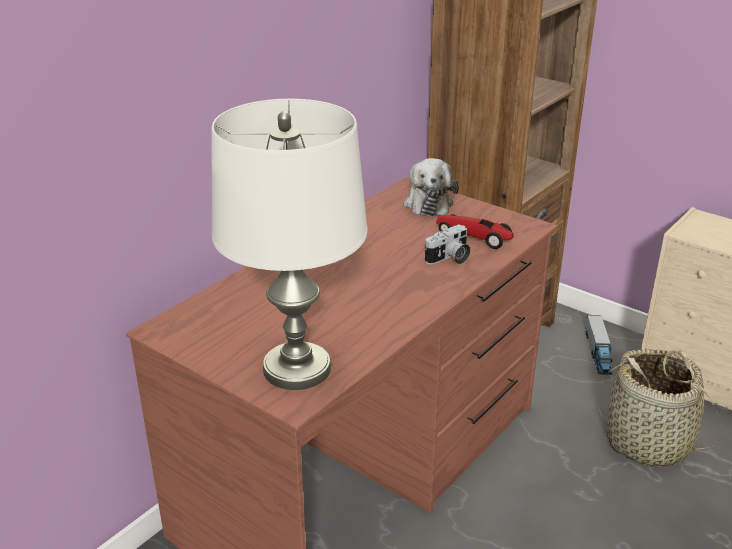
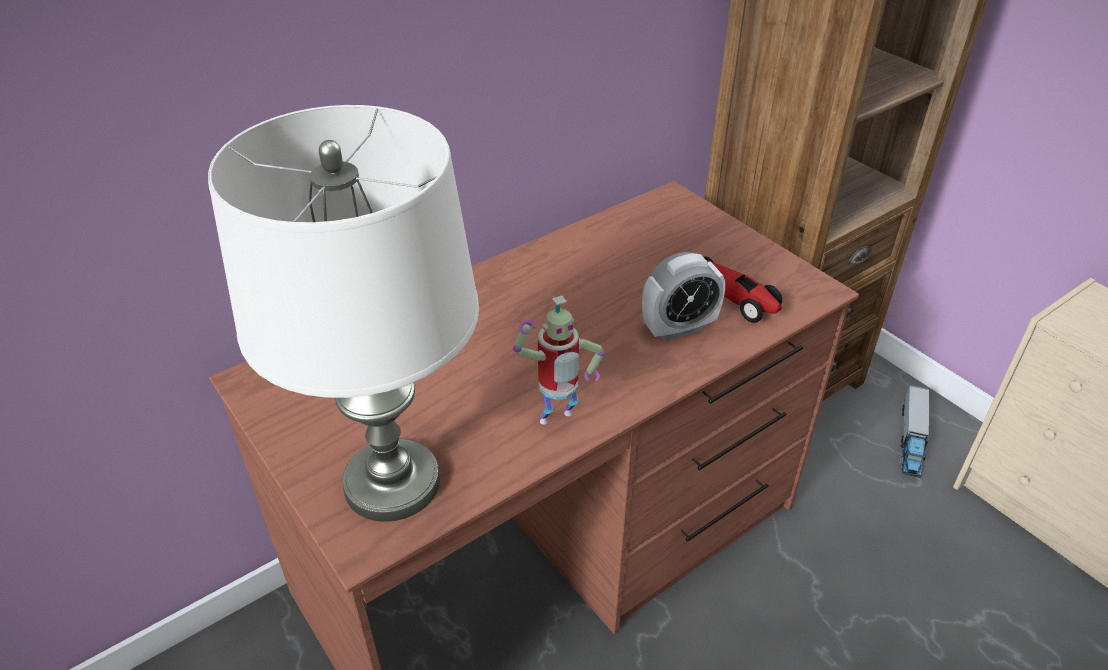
camera: 15 degrees right, 10 degrees up
plush toy [403,158,459,216] -> none
camera [425,224,471,264] -> alarm clock [642,252,725,341]
basket [598,349,723,467] -> none
none -> toy robot [513,296,604,424]

